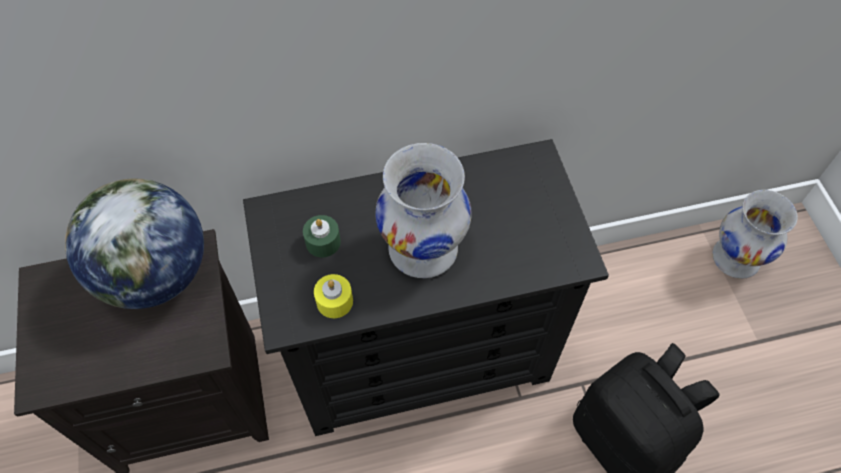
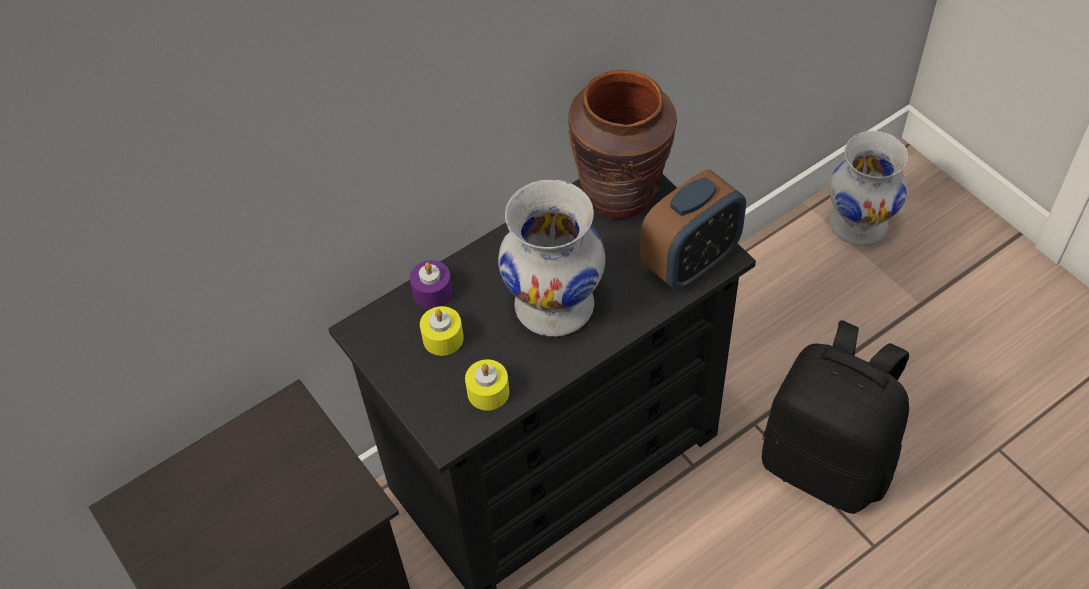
camera: 20 degrees left, 5 degrees down
globe [65,178,204,309] -> none
green candle [303,215,341,257] -> yellow candle [420,306,464,356]
none -> purple candle [410,260,453,308]
none -> brown vase [568,70,677,219]
none -> alarm clock [640,169,746,290]

